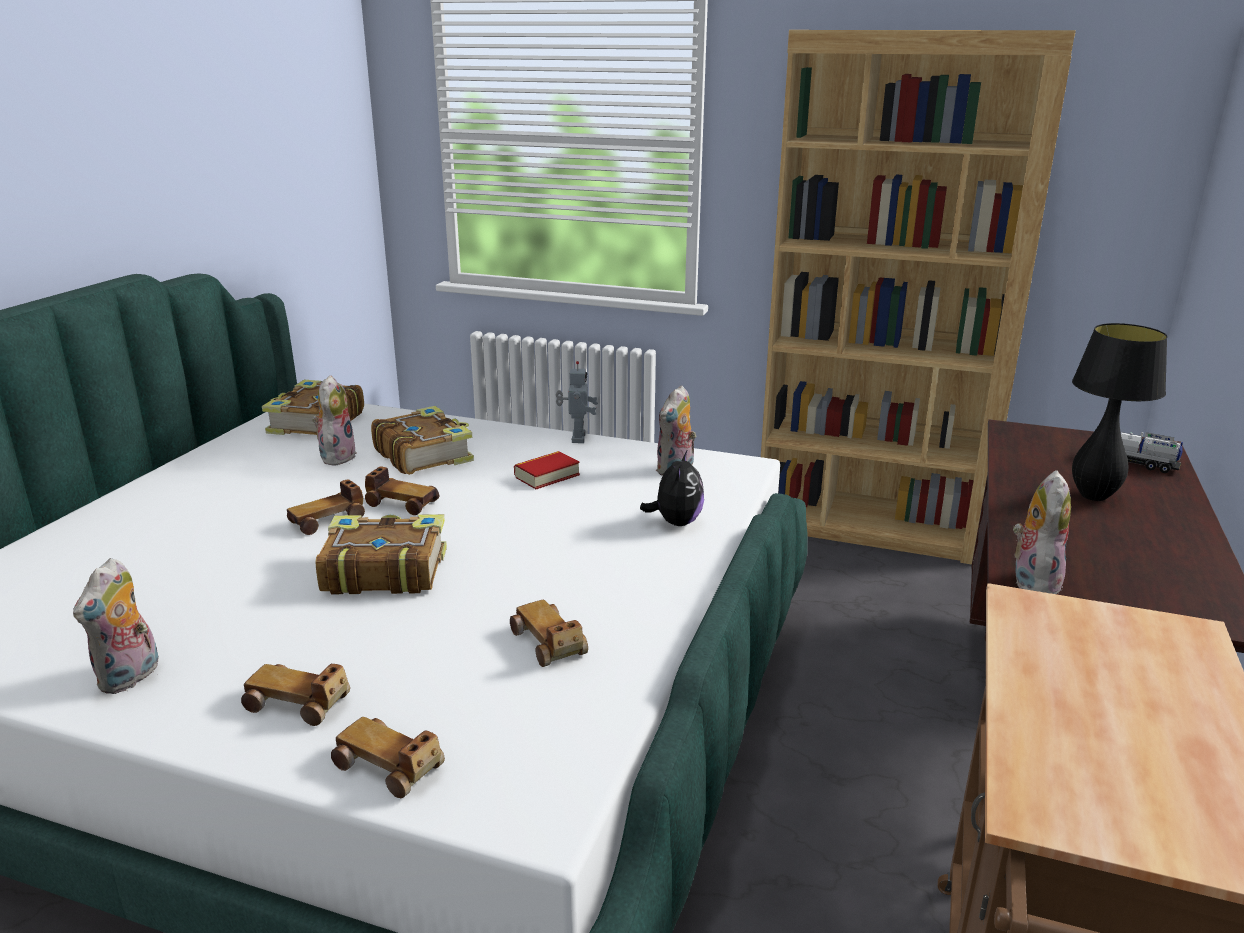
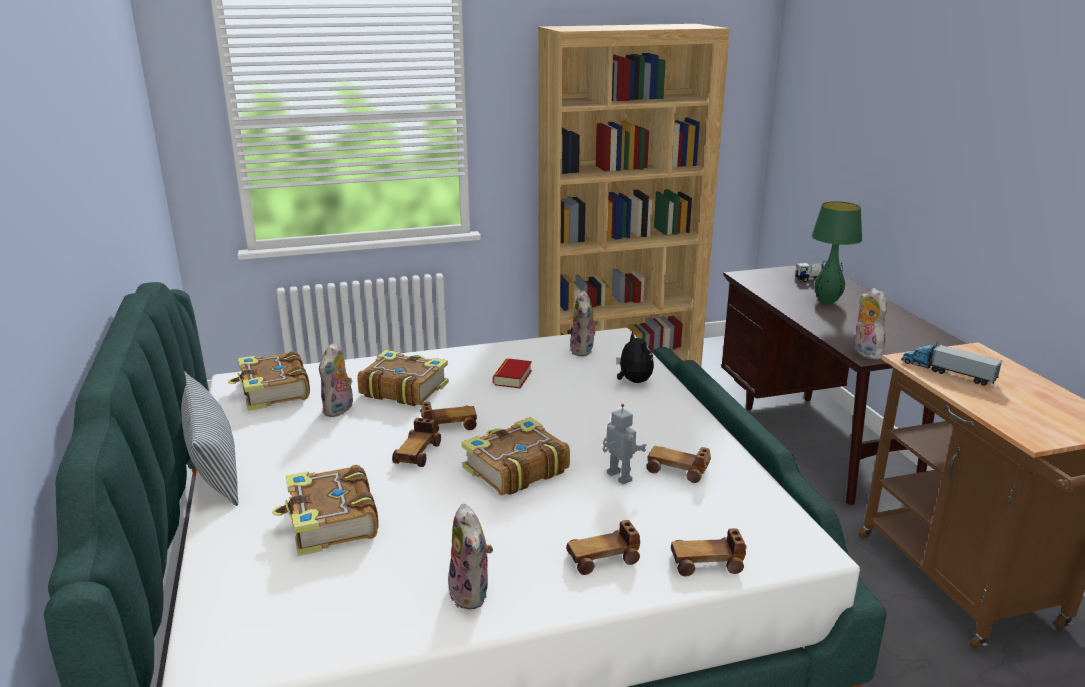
camera: 35 degrees left, 0 degrees up
plush toy [312,375,357,466] -> plush toy turned 135 degrees counterclockwise [319,341,354,417]
toy robot [556,361,598,443] -> toy robot moved to [603,404,646,484]
black table lamp [1072,323,1168,501] -> green table lamp [812,201,862,304]
none -> pillow [181,371,238,506]
none -> book [272,465,379,556]
none -> toy truck [901,342,1003,386]

